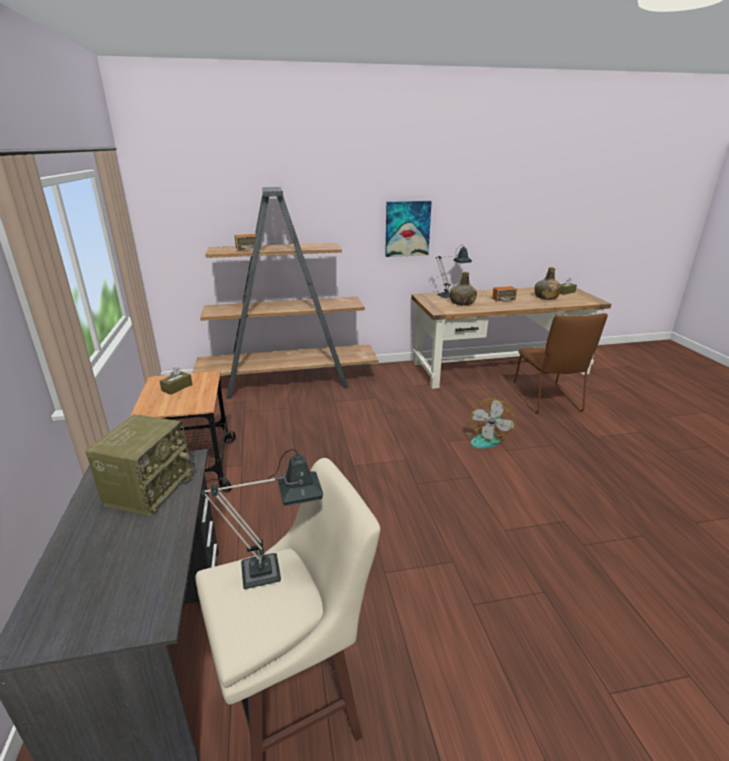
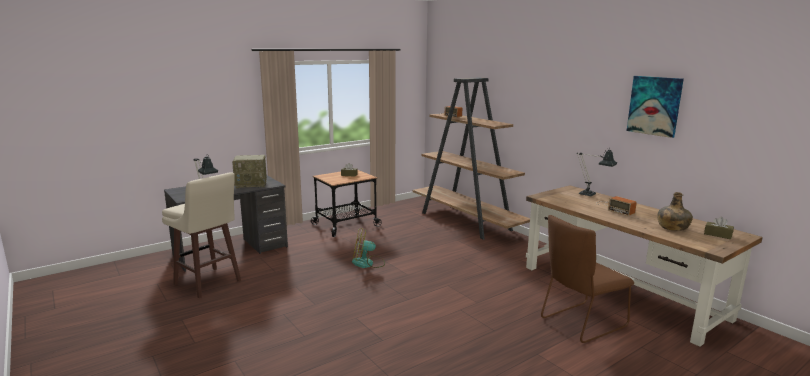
camera: 65 degrees right, 10 degrees down
picture [385,201,432,257] -> picture moved to [627,76,684,138]
green bottle [450,272,477,306] -> none
fan [464,398,516,449] -> fan moved to [352,228,385,268]

